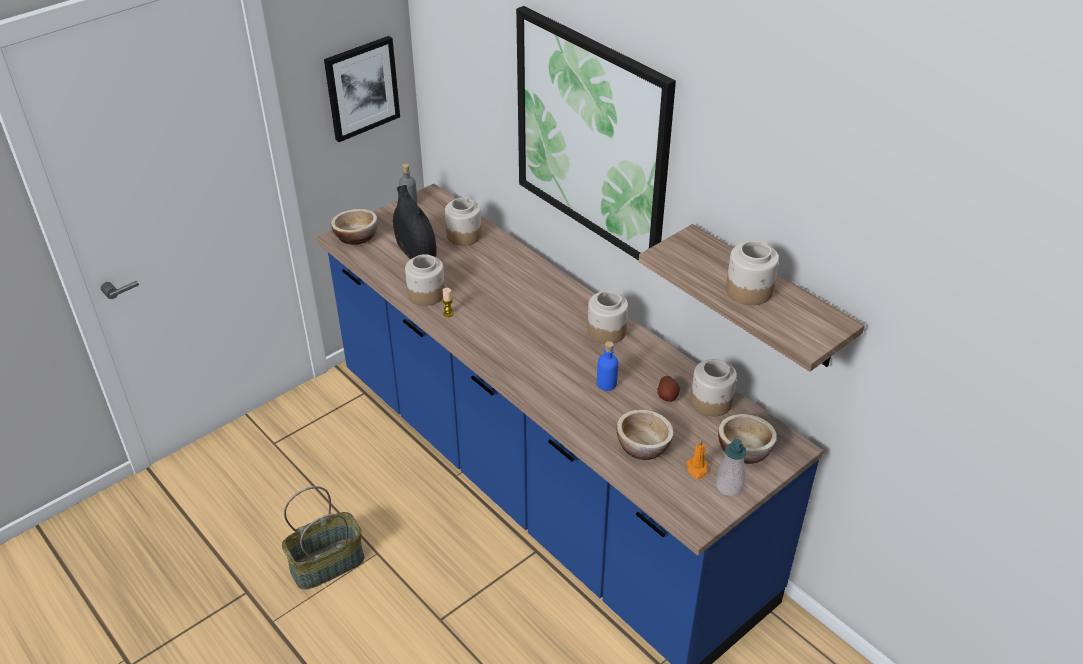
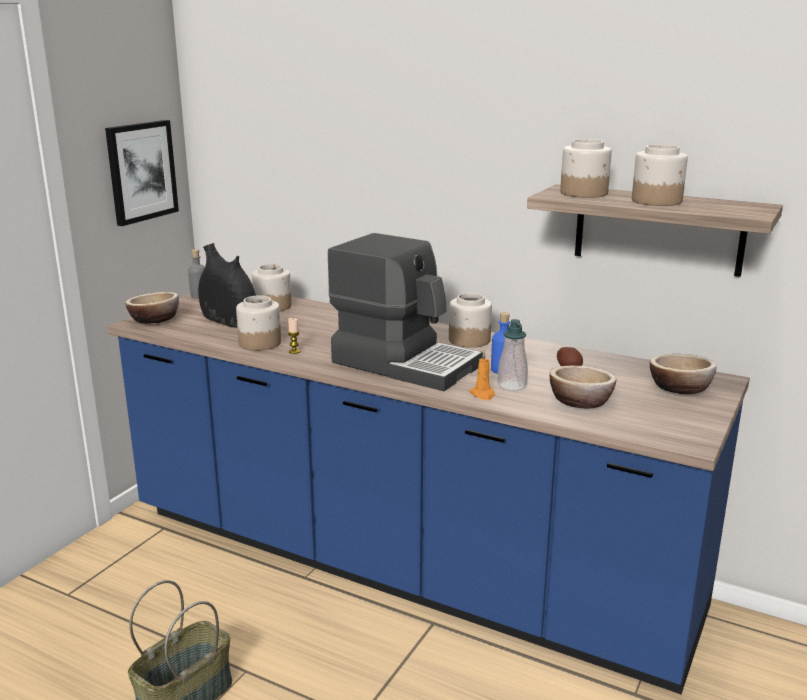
camera: 20 degrees left, 20 degrees down
picture [516,6,676,261] -> none
orange candle [686,438,708,479] -> orange candle moved to [469,350,495,400]
jar [691,359,737,416] -> jar moved to [560,139,612,198]
soap dispenser [716,439,747,496] -> soap dispenser moved to [497,319,528,391]
none -> coffee machine [328,233,483,391]

